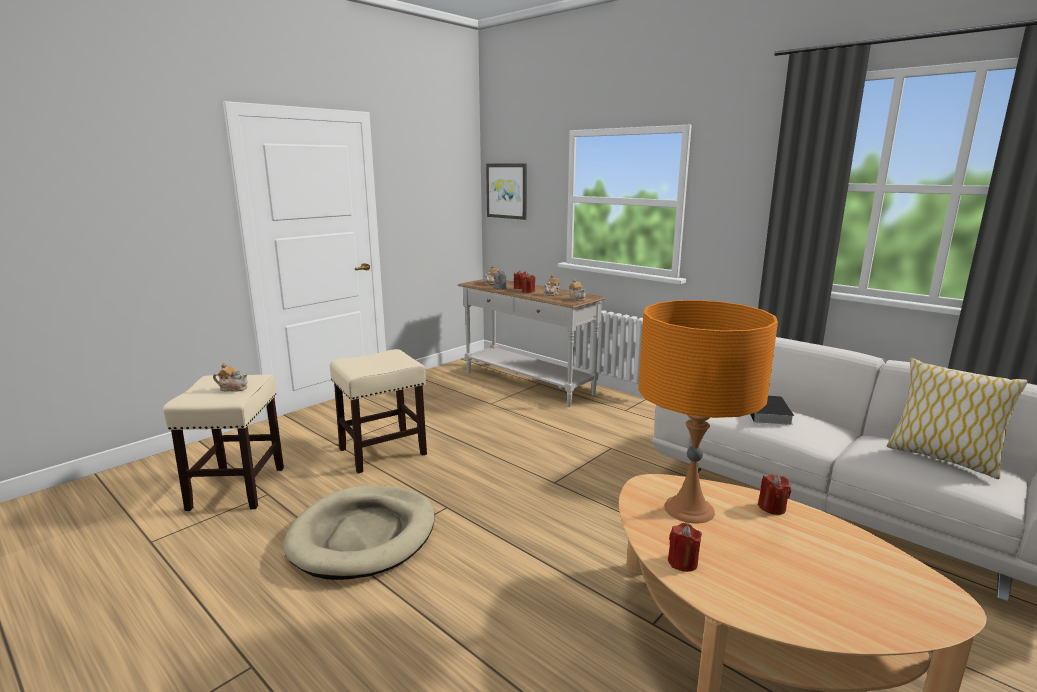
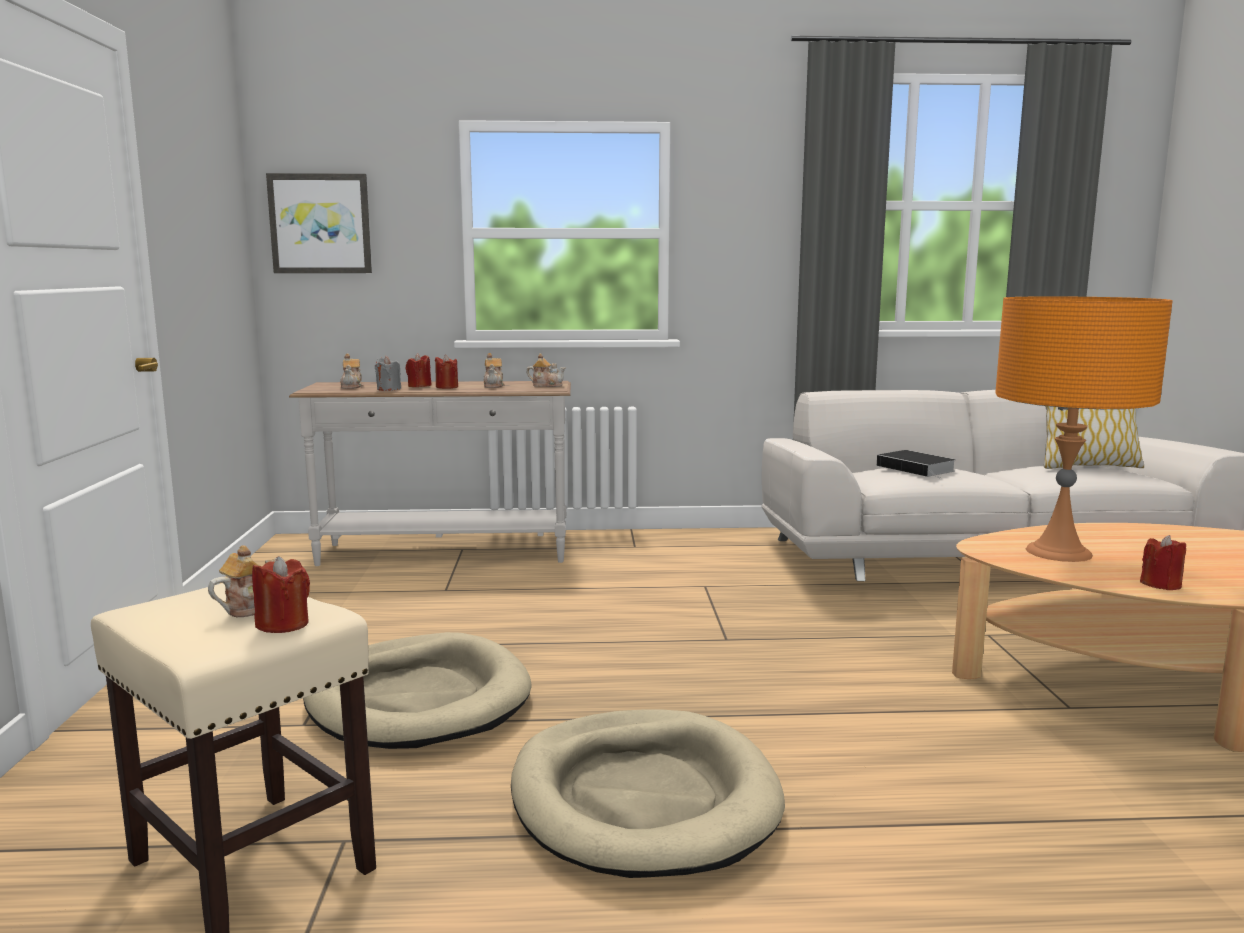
camera: 45 degrees left, 5 degrees down
beige stool [330,349,427,473] -> beige dog bed [303,632,532,749]
red candle [758,474,791,515] -> red candle moved to [252,556,310,633]

